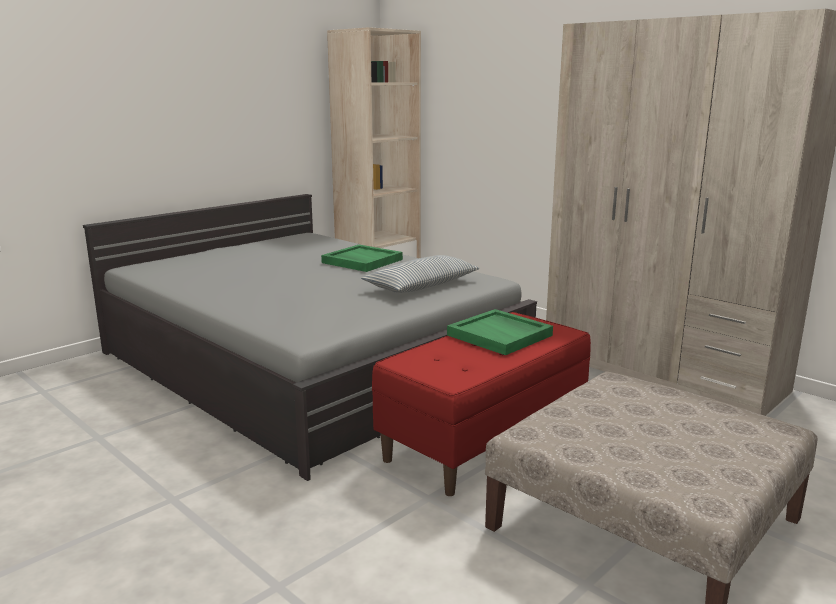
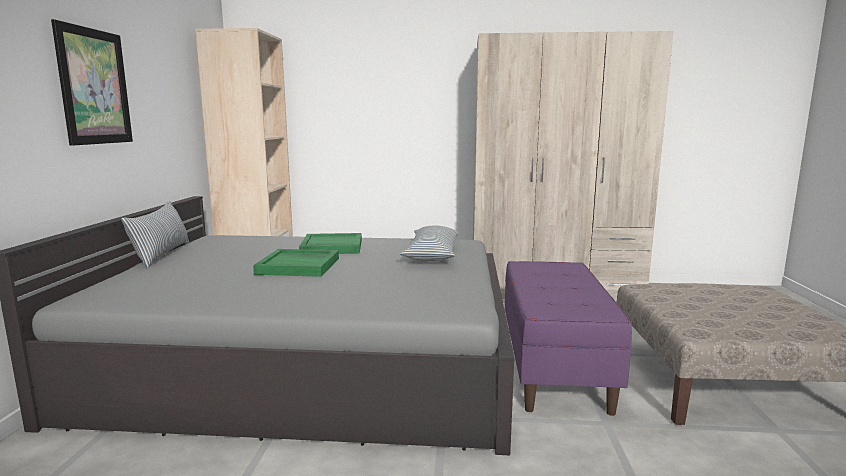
camera: 40 degrees left, 5 degrees down
red bench [372,312,591,496] -> purple bench [505,261,632,416]
green tray [447,309,553,355] -> green tray moved to [253,249,339,277]
none -> picture [51,19,133,146]
none -> pillow [121,201,189,268]

